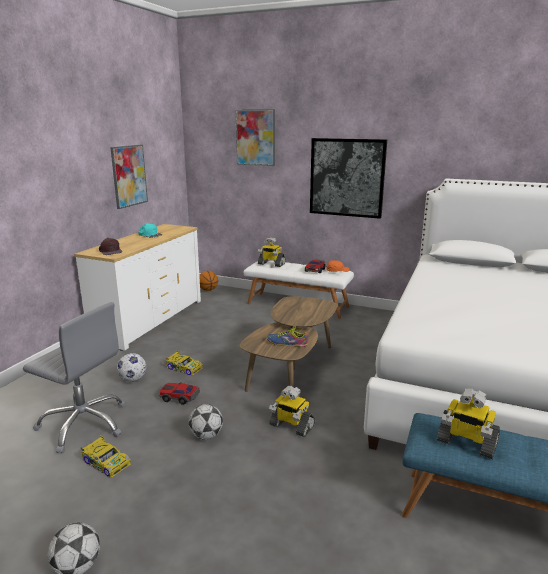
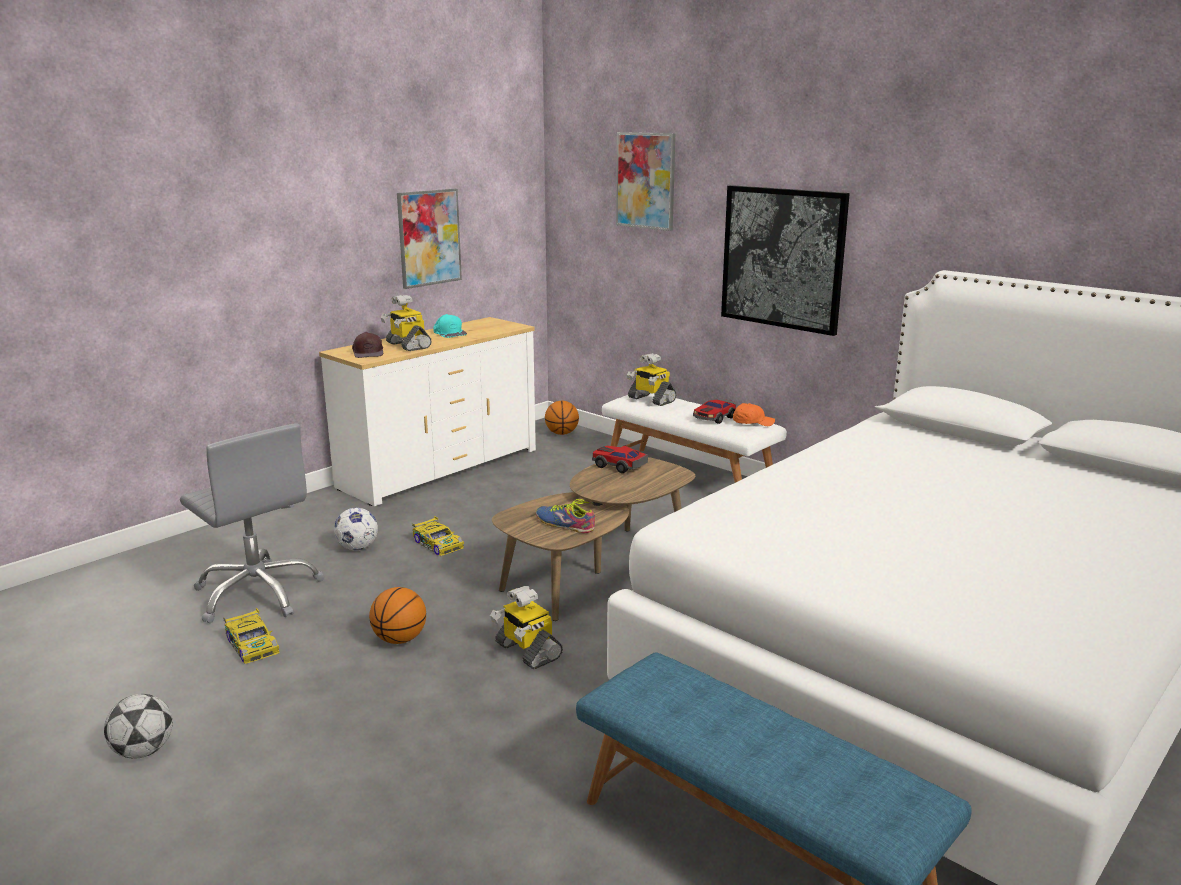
camera: 20 degrees right, 0 degrees up
toy car [160,383,200,405] -> toy car moved to [592,445,648,473]
football [189,404,223,440] -> basketball [369,587,426,644]
toy robot [437,388,500,459] -> toy robot moved to [380,295,432,351]

